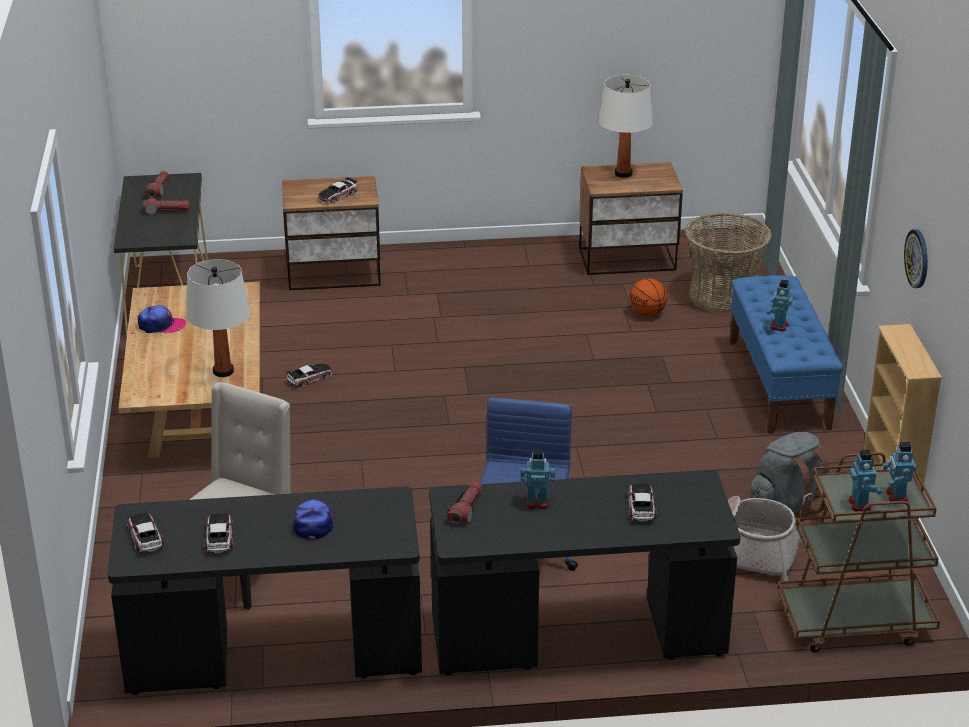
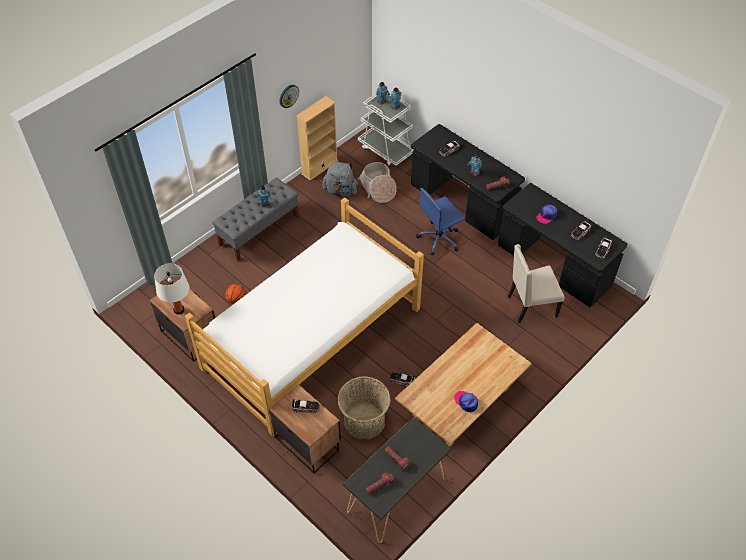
camera: 130 degrees left, 20 degrees up
white table lamp [186,259,250,377] -> none
basket [685,212,772,314] -> basket moved to [338,376,391,439]
blue bench [730,275,843,434] -> grey bench [212,178,299,261]
brown cart [777,452,940,652] -> white cart [358,90,413,168]
none -> bed [185,197,424,436]

